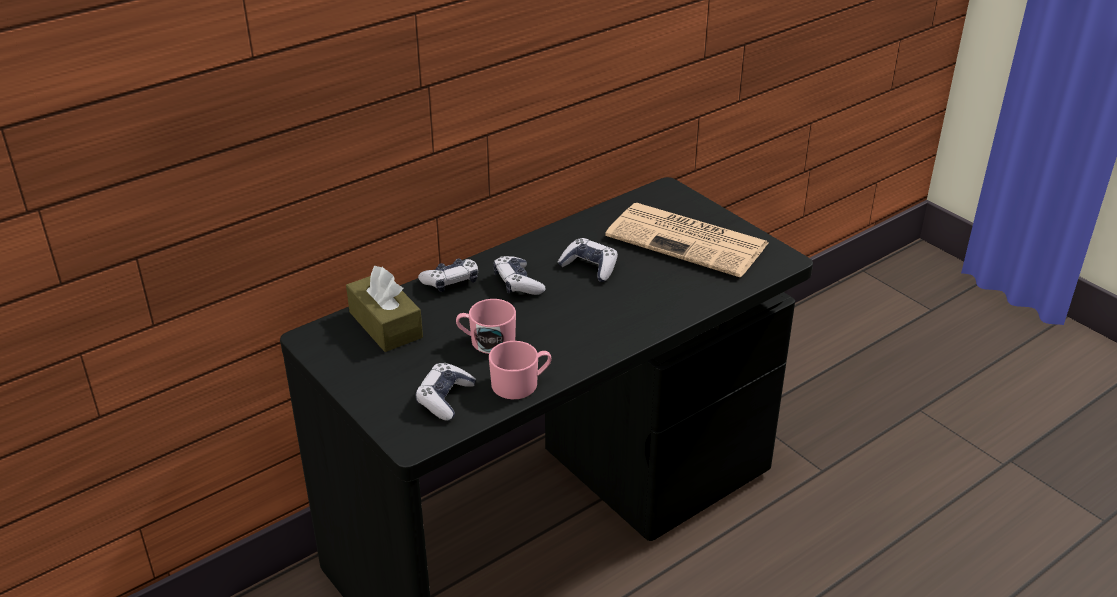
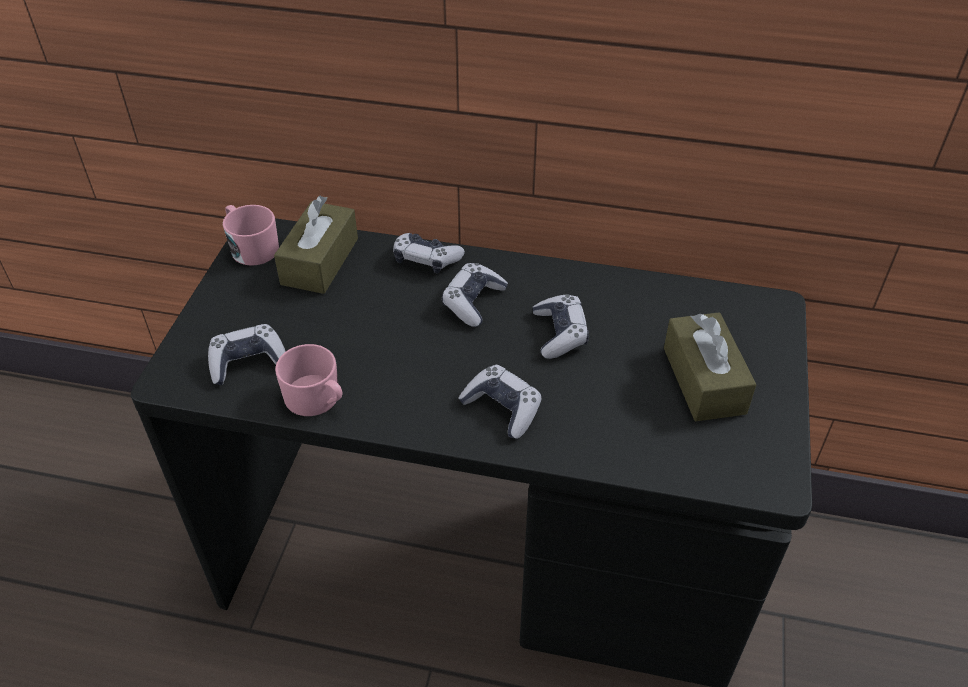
camera: 50 degrees right, 10 degrees up
pink mug [456,299,516,354] -> pink mug moved to [223,205,279,266]
newspaper [605,203,768,277] -> brown tissue box [664,312,757,421]
none -> game controller [458,365,542,439]

